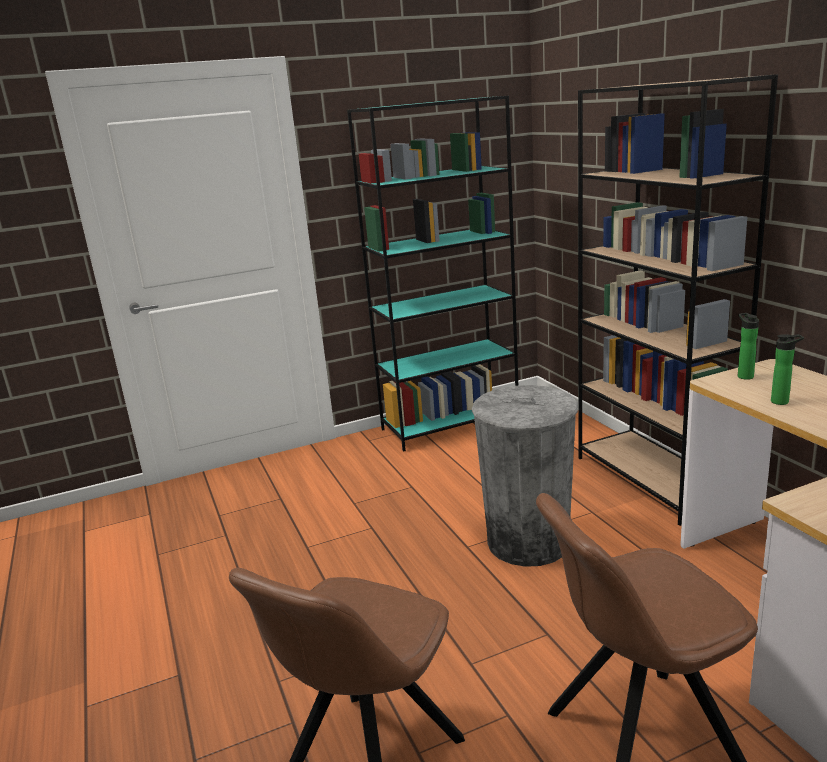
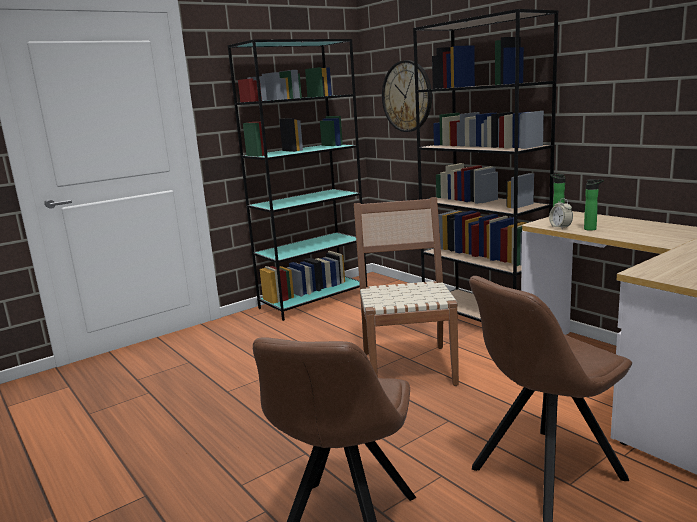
camera: 15 degrees left, 5 degrees down
grey trash can [472,385,578,567] -> chair [354,197,459,386]
none -> wall clock [382,60,432,132]
none -> alarm clock [549,198,573,229]

